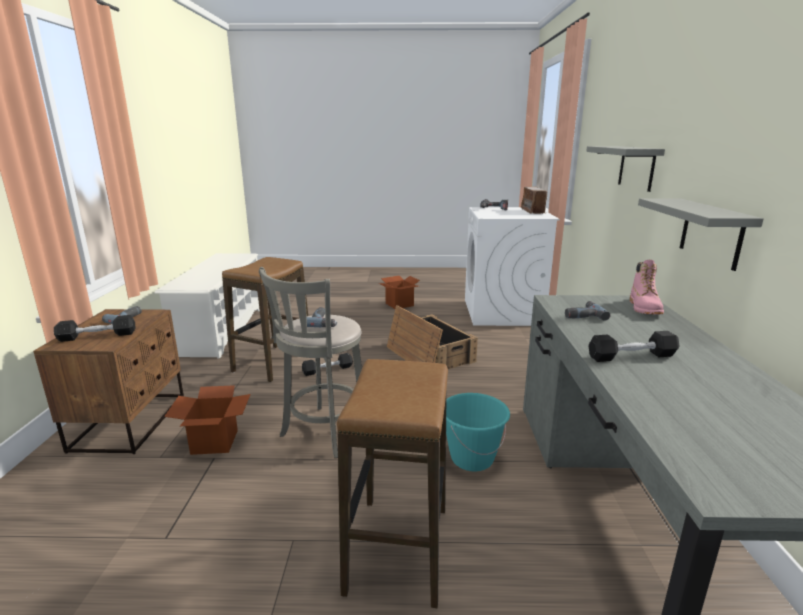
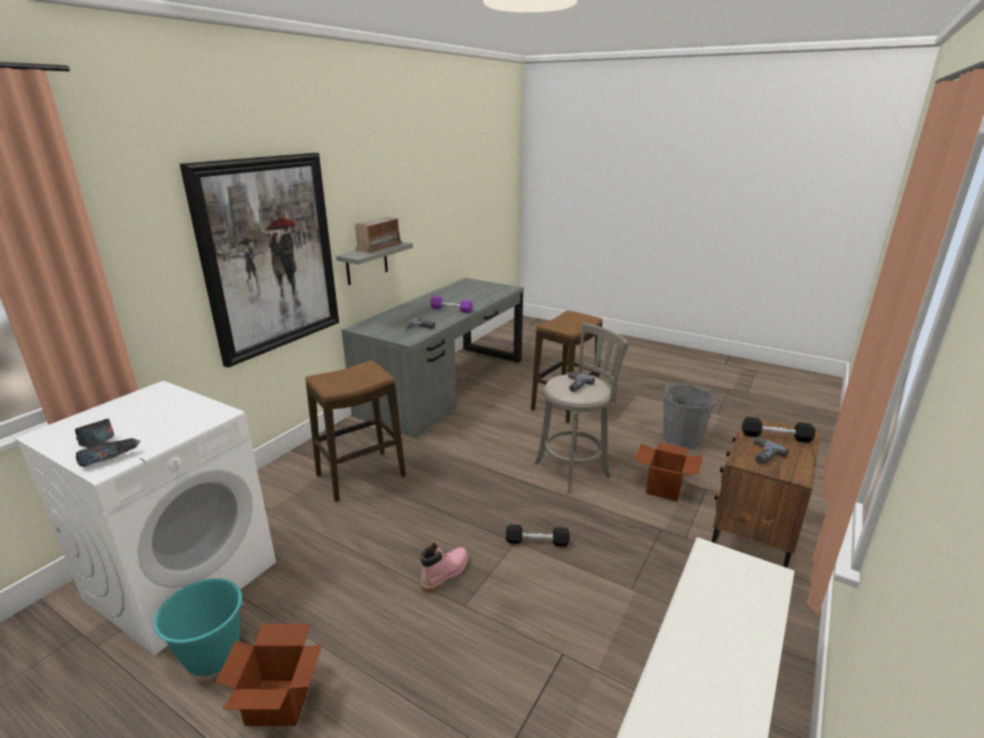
camera: 150 degrees left, 5 degrees up
stool [222,257,308,382] -> stool moved to [305,360,406,502]
crate [387,305,478,369] -> none
turquoise bucket [446,393,510,471] -> turquoise bucket moved to [153,578,247,676]
radio [521,187,548,214] -> radio moved to [355,217,402,253]
grey shelf [586,146,665,192] -> picture [180,153,339,368]
black dumbbell [589,331,680,362] -> purple dumbbell [430,296,473,313]
pink boot [630,260,664,315] -> pink boot moved to [420,542,468,593]
none -> grey bucket [663,383,716,449]

